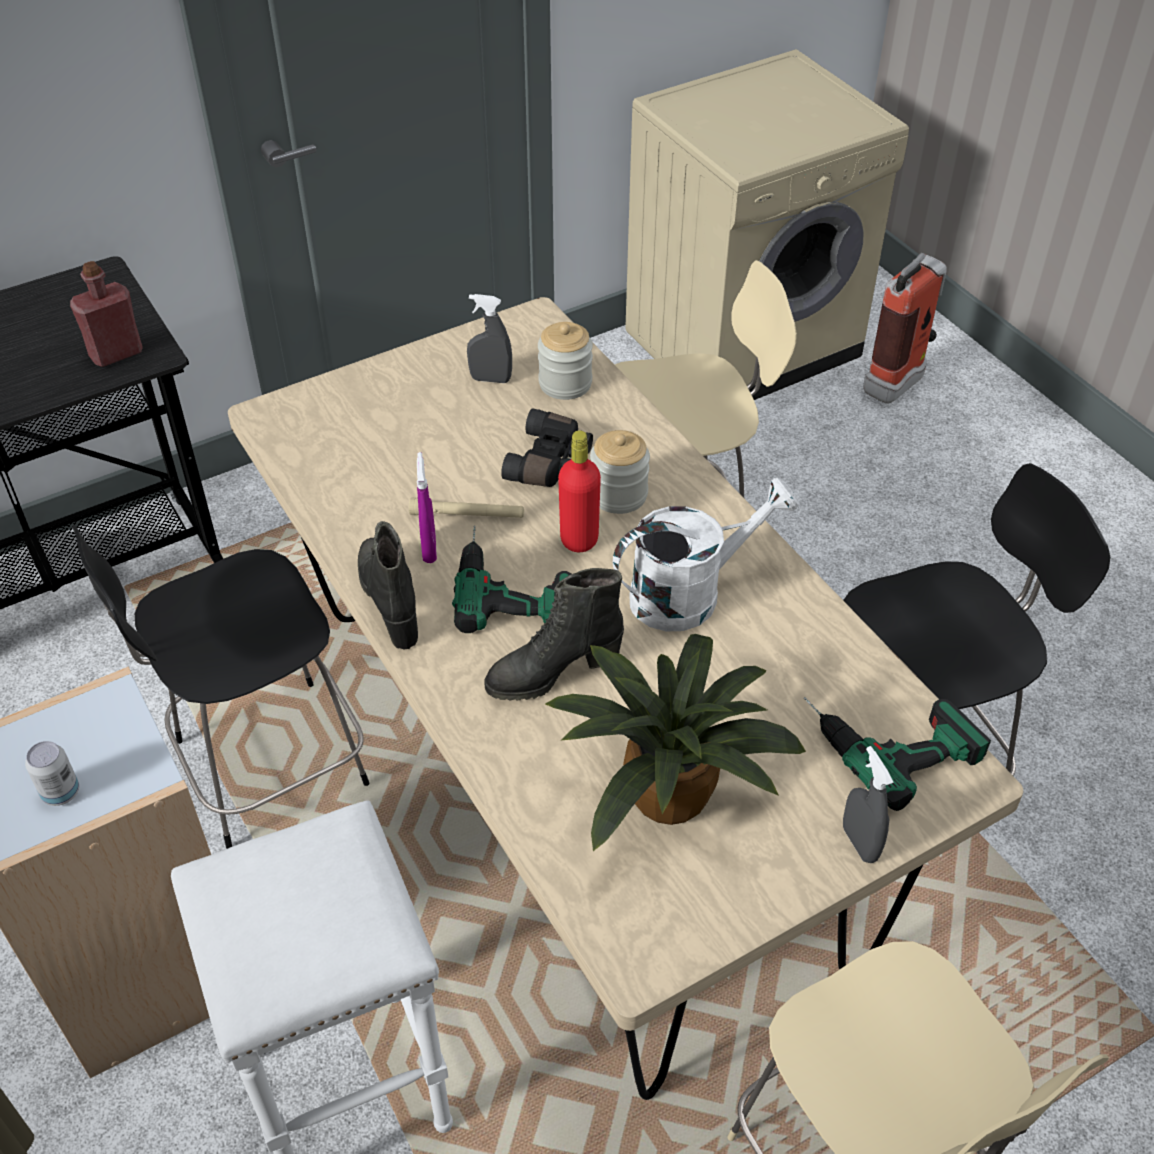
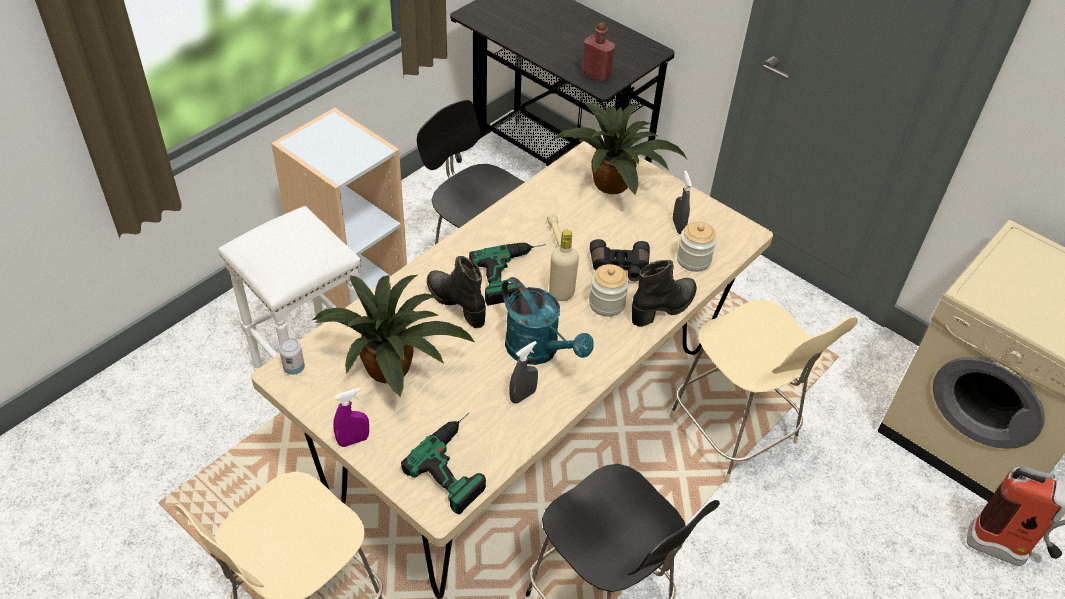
camera: 70 degrees right, 0 degrees up
can [25,741,79,806] -> can moved to [279,338,305,375]
black boot [358,521,418,649] -> black boot moved to [632,260,697,327]
purple spray bottle [417,452,437,563] -> purple spray bottle moved to [333,388,369,447]
red bottle [558,430,601,552] -> beige bottle [549,230,579,301]
white watering can [613,478,798,632] -> turquoise watering can [502,277,594,365]
grey spray bottle [843,746,894,863] -> grey spray bottle moved to [509,341,538,404]
none -> potted plant [553,103,687,195]

